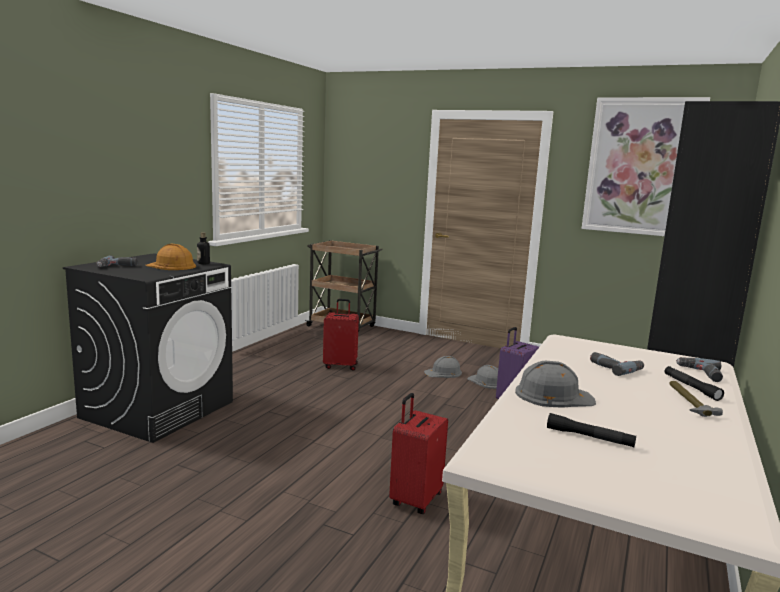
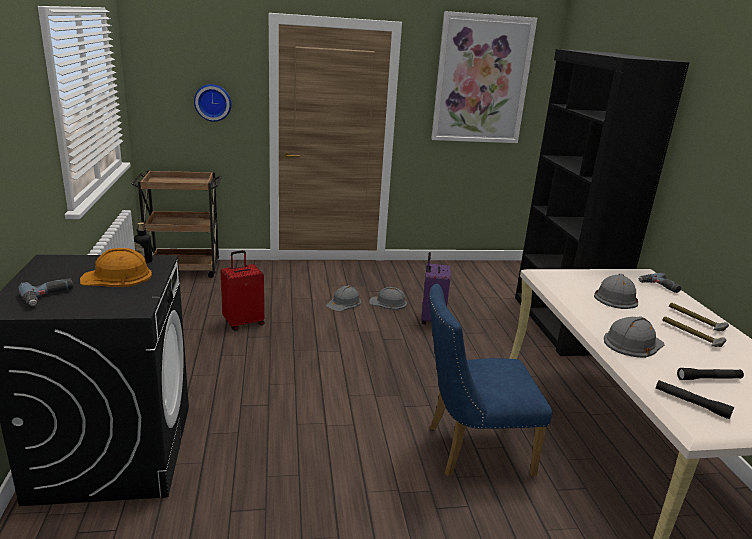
camera: 35 degrees left, 10 degrees up
red suitcase [389,393,448,514] -> blue chair [429,284,552,476]
power drill [590,352,644,376] -> grey hard hat [594,274,638,309]
black flashlight [665,366,724,401] -> black flashlight moved to [656,380,734,420]
none -> wall clock [194,84,231,122]
none -> hammer [662,317,726,347]

